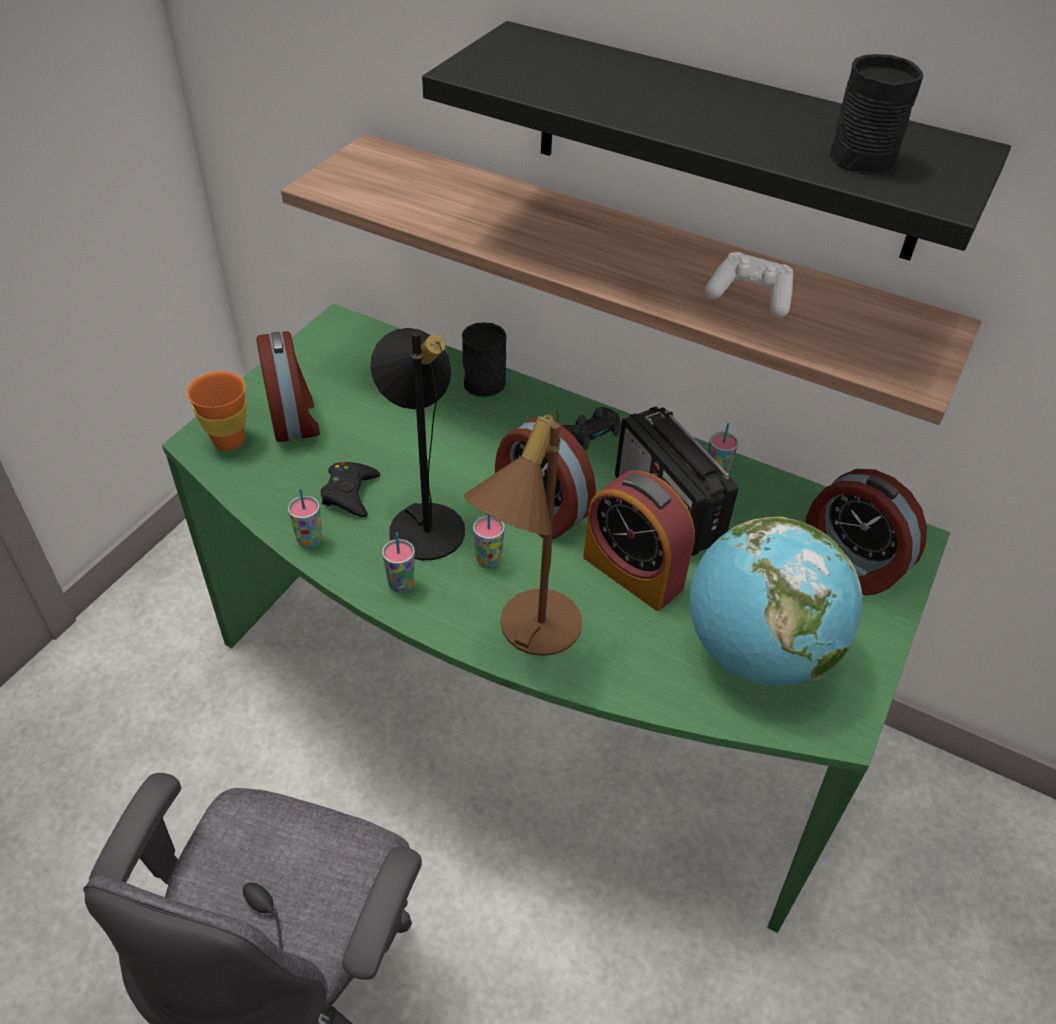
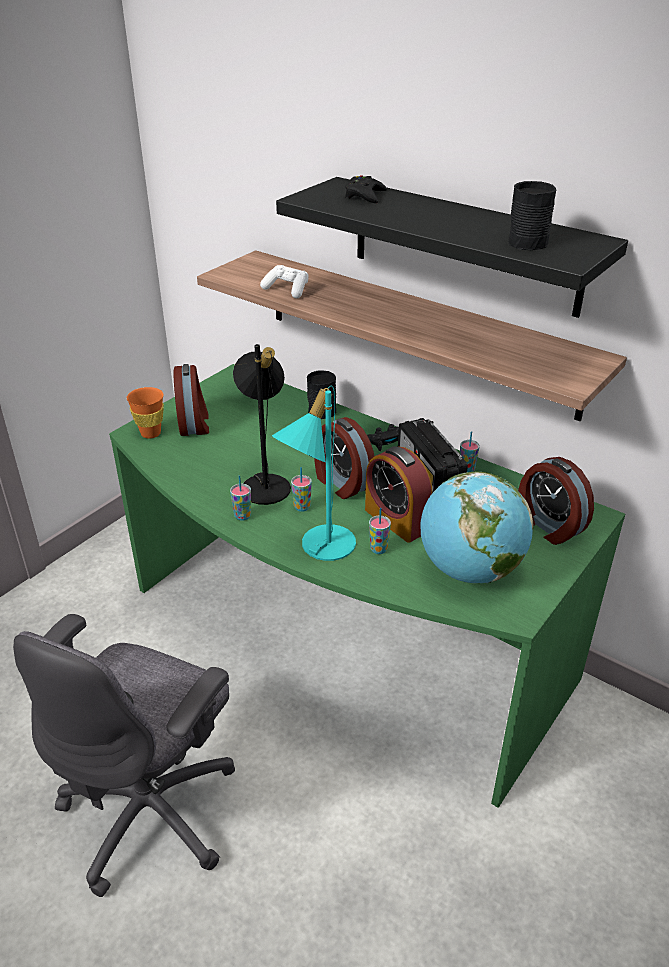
camera: 10 degrees right, 10 degrees down
cup [288,488,322,549] -> cup moved to [369,508,391,554]
black game controller [320,462,380,517] -> black game controller moved to [345,175,387,203]
brown table lamp [463,410,582,656] -> turquoise table lamp [272,386,356,561]
white game controller [705,252,793,318] -> white game controller moved to [260,265,309,298]

